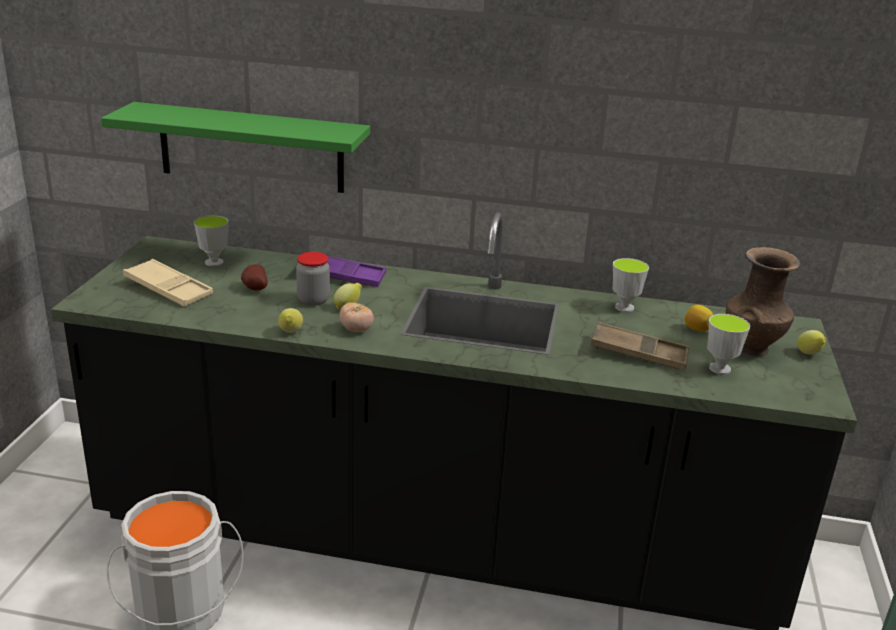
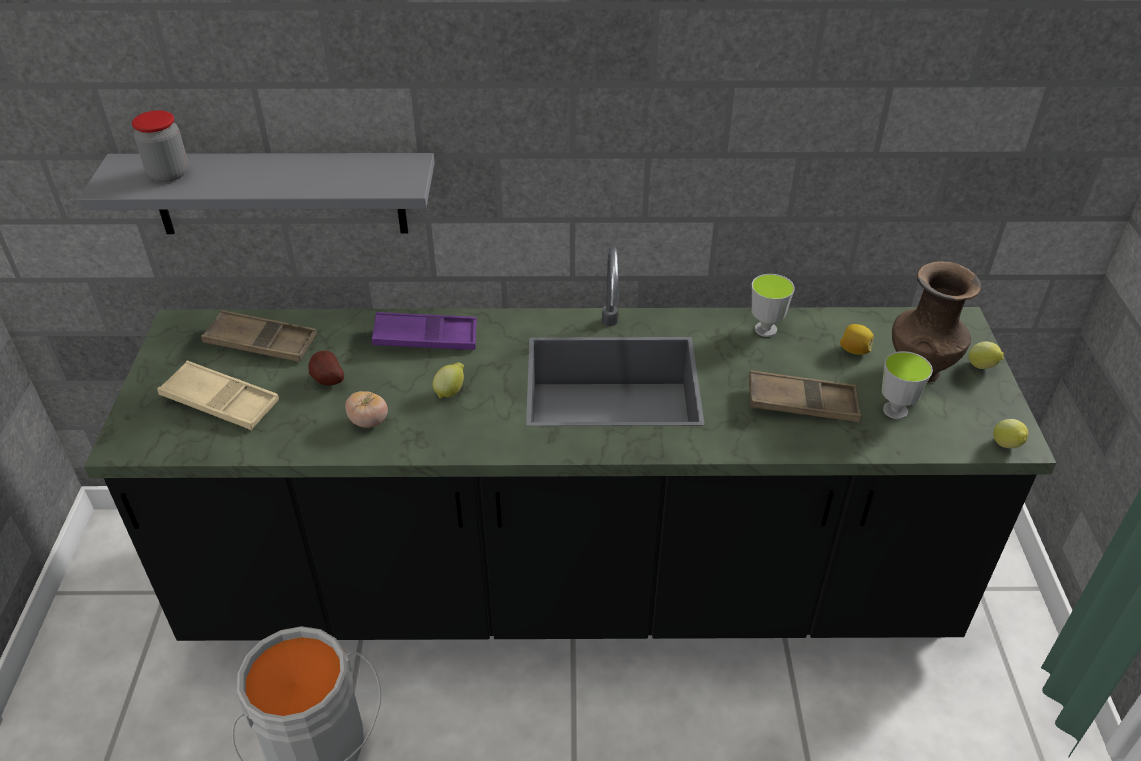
camera: 10 degrees left, 15 degrees up
green shelf [101,102,370,193] -> grey shelf [78,153,435,234]
cup [194,215,229,266] -> brown tray [201,310,317,362]
lemon [278,308,303,333] -> lemon moved to [993,419,1028,448]
jar [296,252,330,306] -> jar moved to [132,110,188,182]
tomato [340,302,374,332] -> tomato moved to [345,391,388,428]

